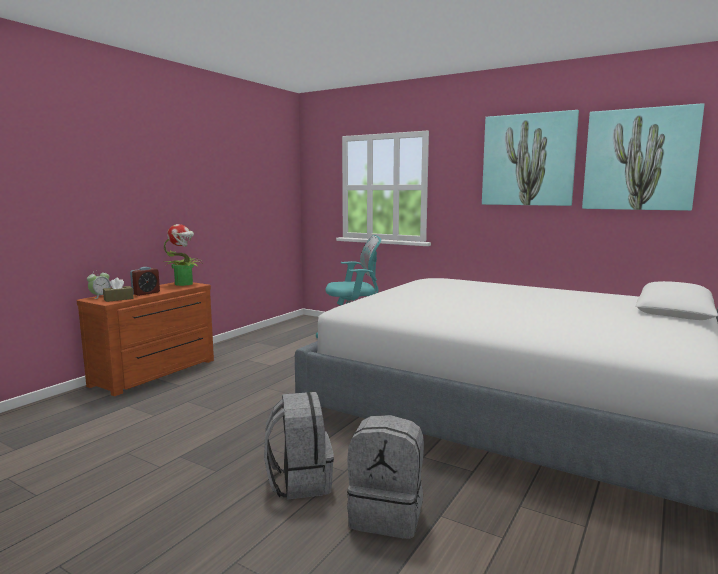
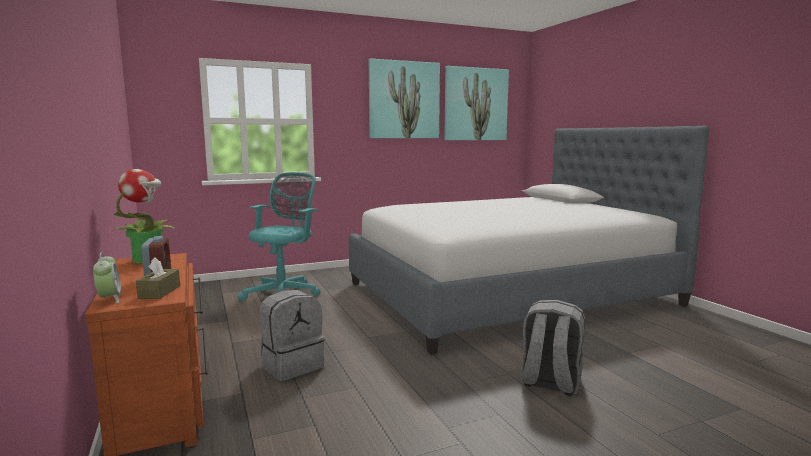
camera: 55 degrees left, 0 degrees up
grey backpack [347,415,424,539] -> grey backpack moved to [260,290,324,381]

